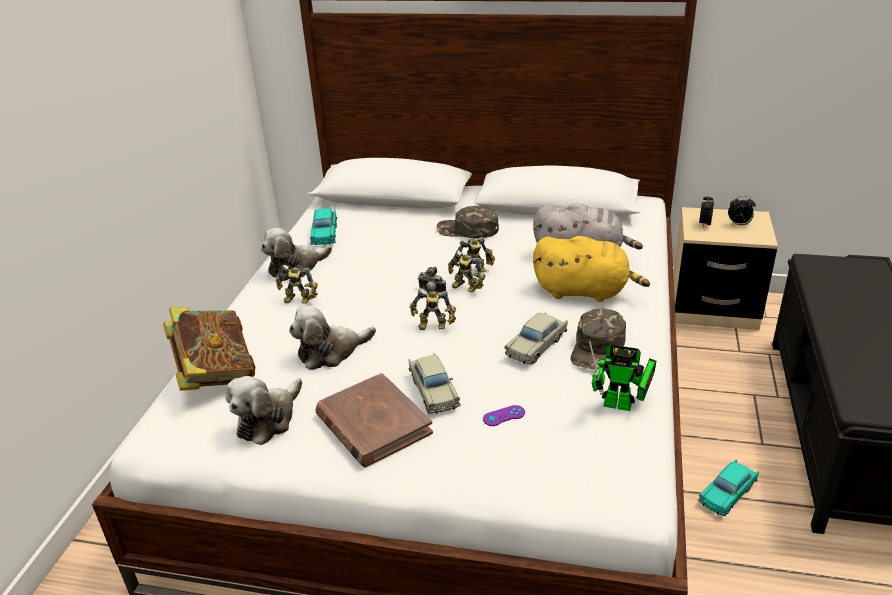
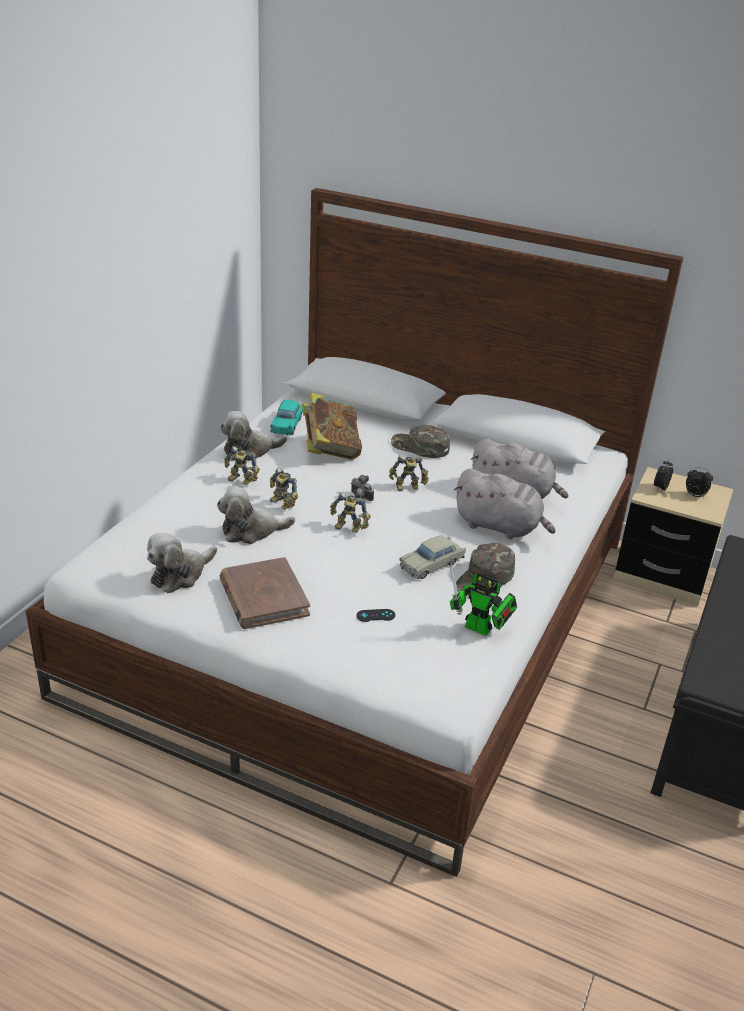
camera: 10 degrees right, 0 degrees up
book [163,307,255,391] -> book moved to [302,393,362,460]
beige toy car [409,353,460,414] -> none
toy robot [448,250,486,292] -> toy robot moved to [270,467,298,509]
purple game controller [483,405,525,426] -> black game controller [356,609,395,622]
yellow plush toy [533,236,650,302] -> grey plush toy [454,468,556,539]
turquoise toy car [698,459,759,516] -> none

